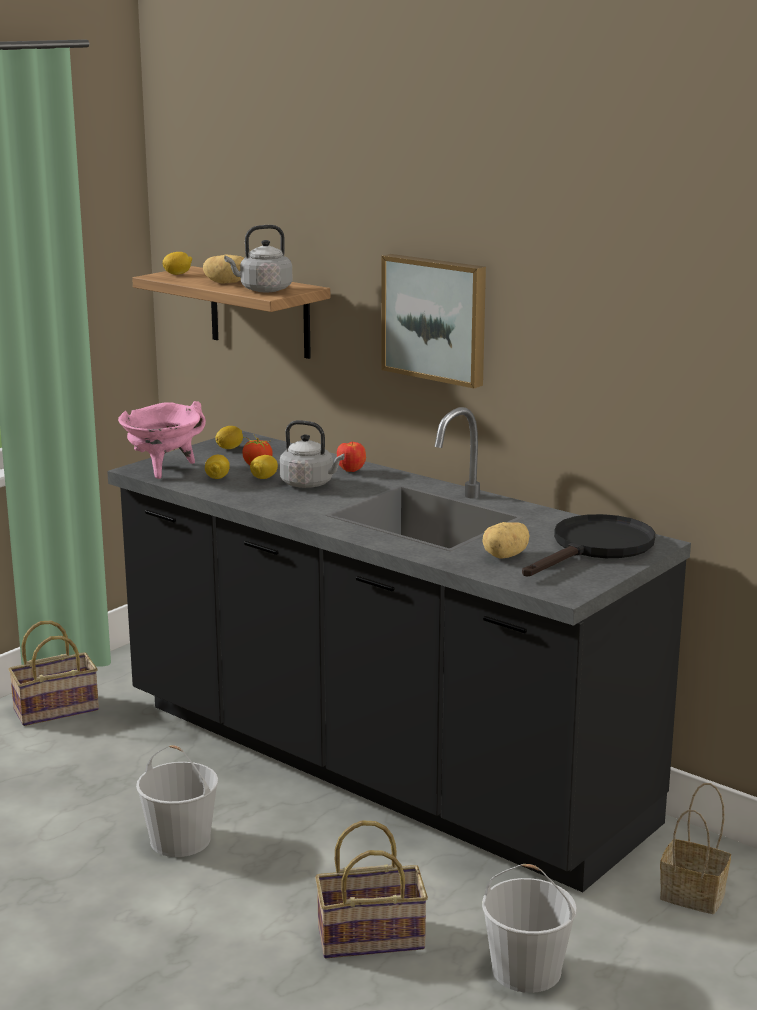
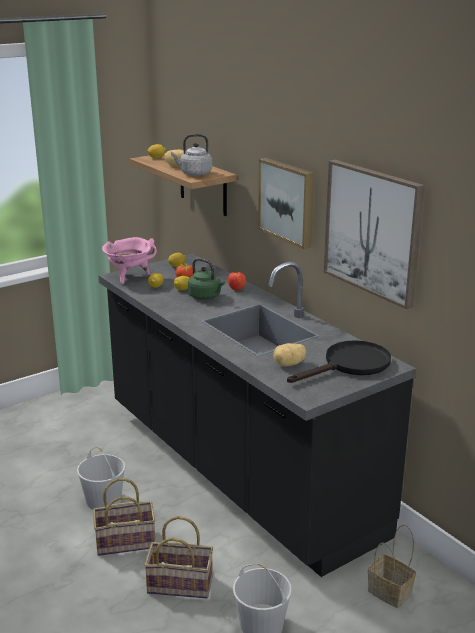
camera: 15 degrees right, 5 degrees up
basket [8,621,99,726] -> basket moved to [93,478,155,556]
grey kettle [279,420,345,488] -> green kettle [188,258,225,300]
none -> picture [324,160,425,309]

